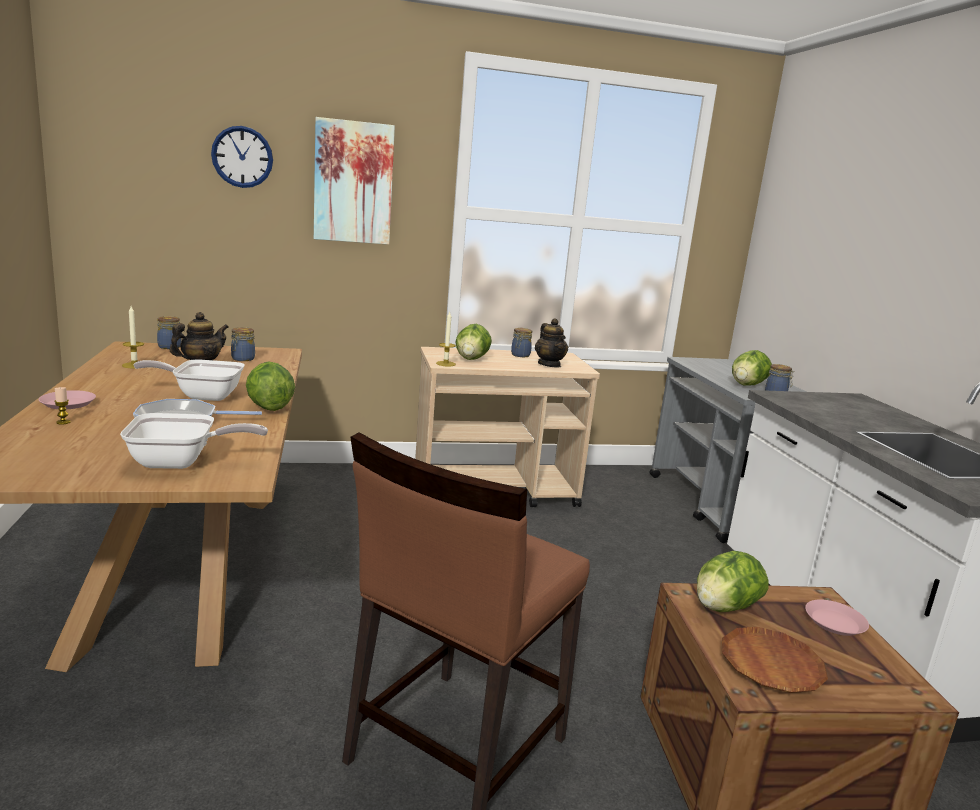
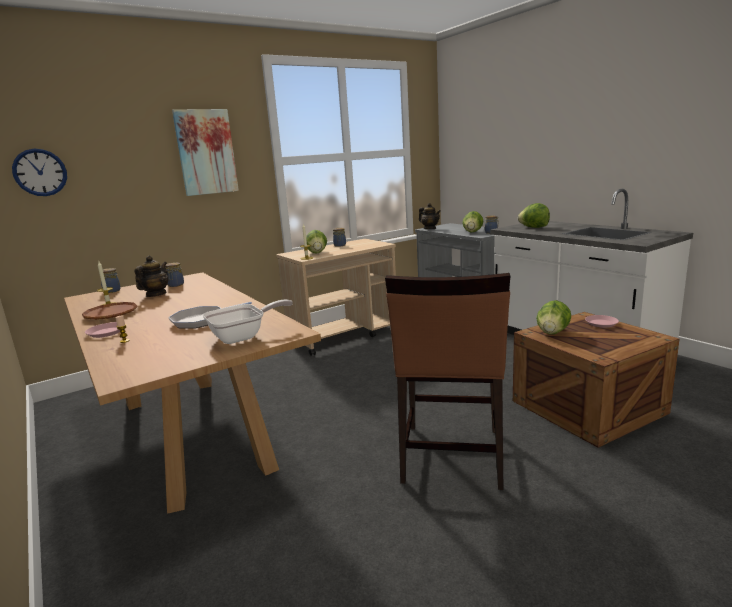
camera: 20 degrees left, 0 degrees up
frying pan [134,360,245,401] -> none
wall clock [211,126,273,188] -> wall clock moved to [12,149,67,196]
lettuce [246,361,295,411] -> lettuce moved to [518,203,550,228]
teapot [535,318,568,368] -> teapot moved to [419,203,441,229]
brown plate [722,627,828,693] -> brown plate moved to [82,302,138,320]

